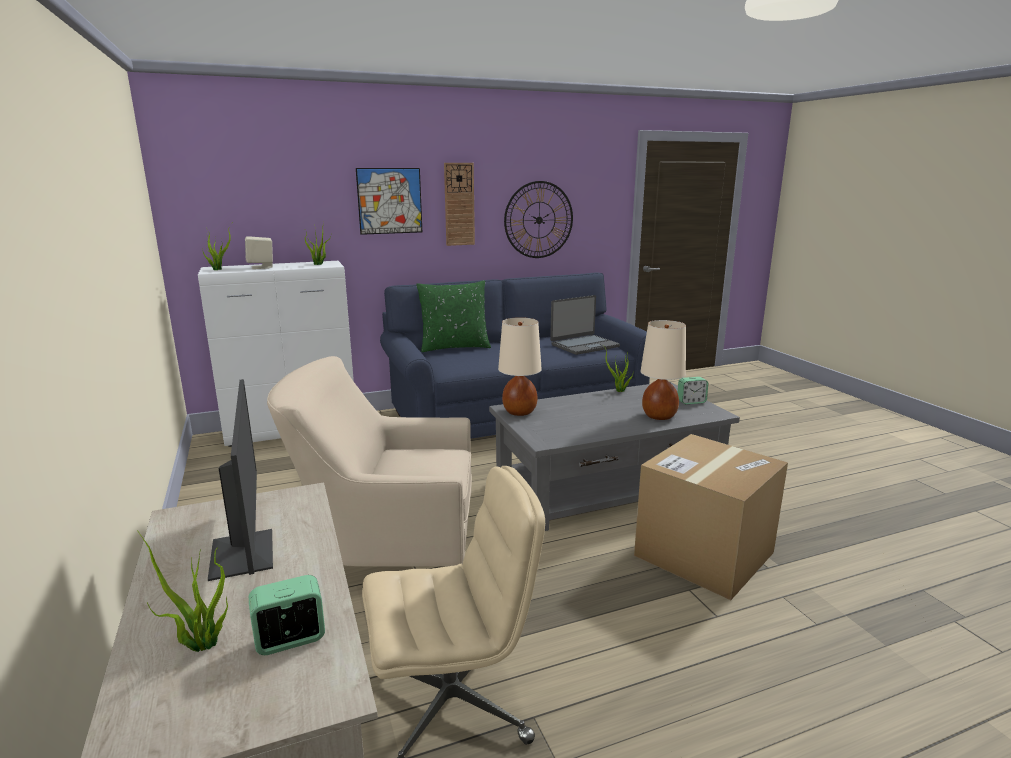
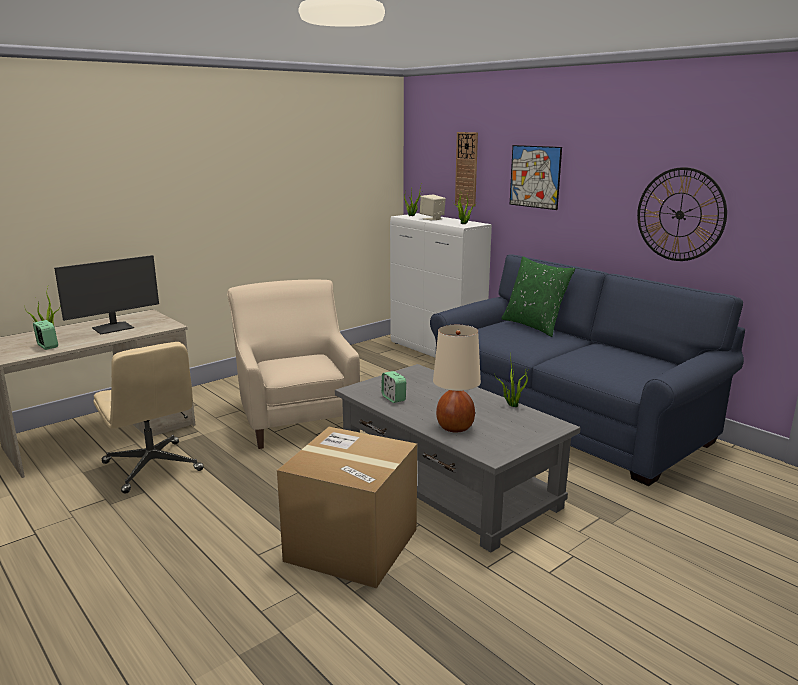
camera: 70 degrees right, 0 degrees up
wall clock [444,163,475,246] -> wall clock moved to [455,132,478,207]
beige table lamp [498,317,542,416] -> none
laptop [550,295,620,355] -> none
alarm clock [678,377,708,404] -> alarm clock moved to [381,371,406,403]

